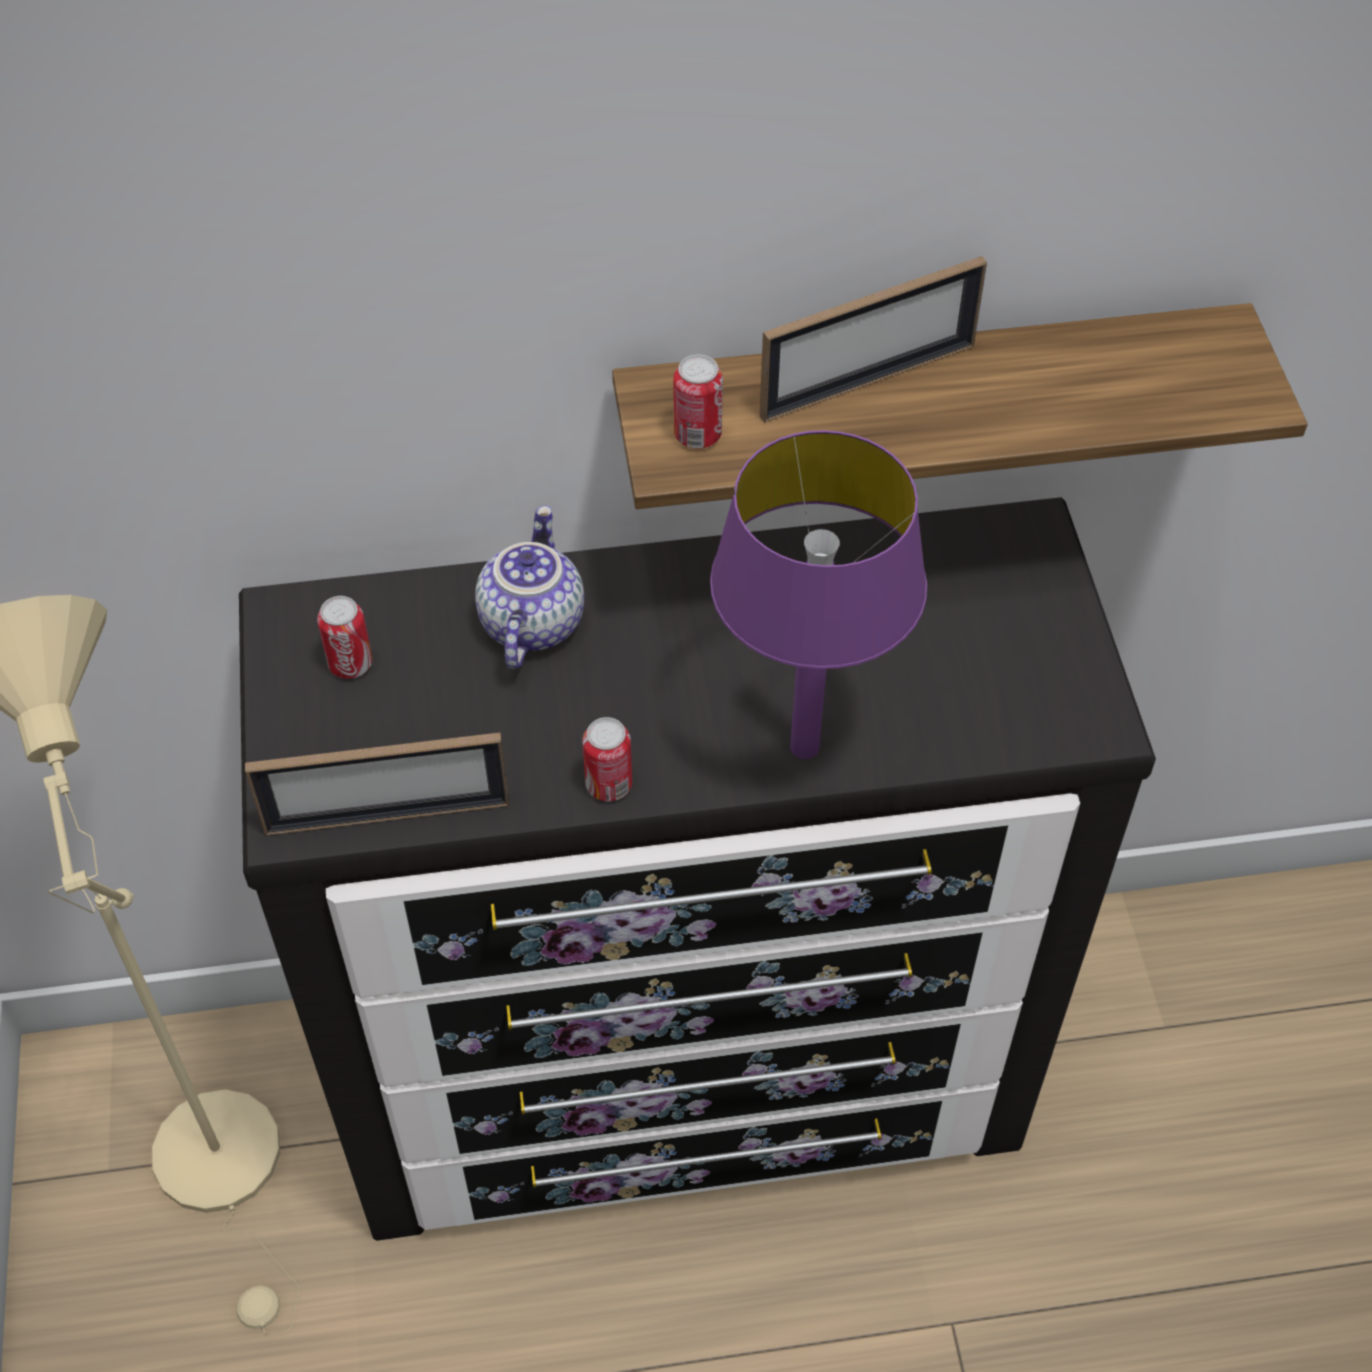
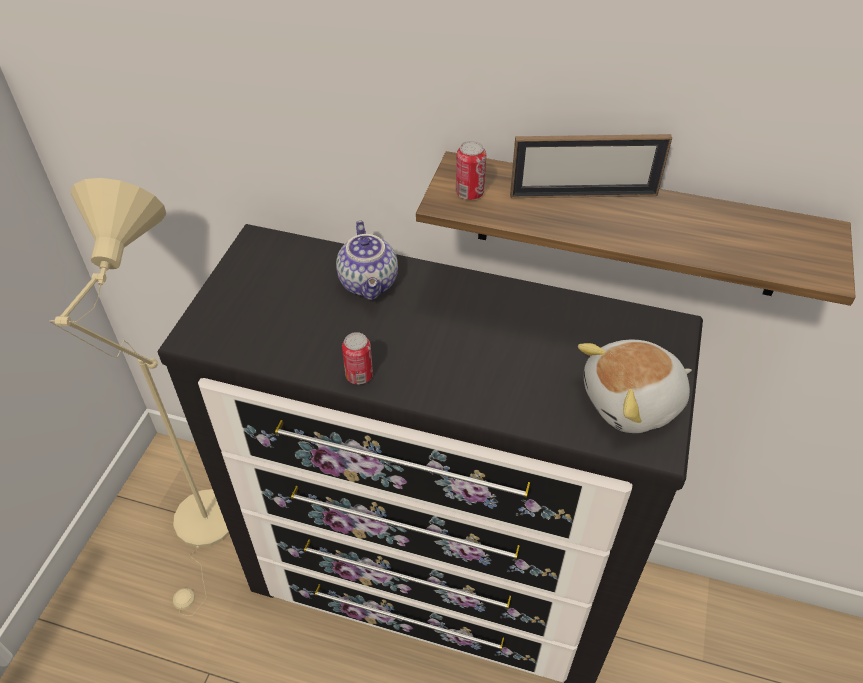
camera: 25 degrees right, 5 degrees down
picture frame [245,732,510,836] -> none
can [317,596,372,679] -> none
teapot [475,506,584,669] -> teapot turned 135 degrees clockwise [336,221,398,300]
purple table lamp [710,430,927,759] -> none
none -> plush toy [578,340,692,433]

